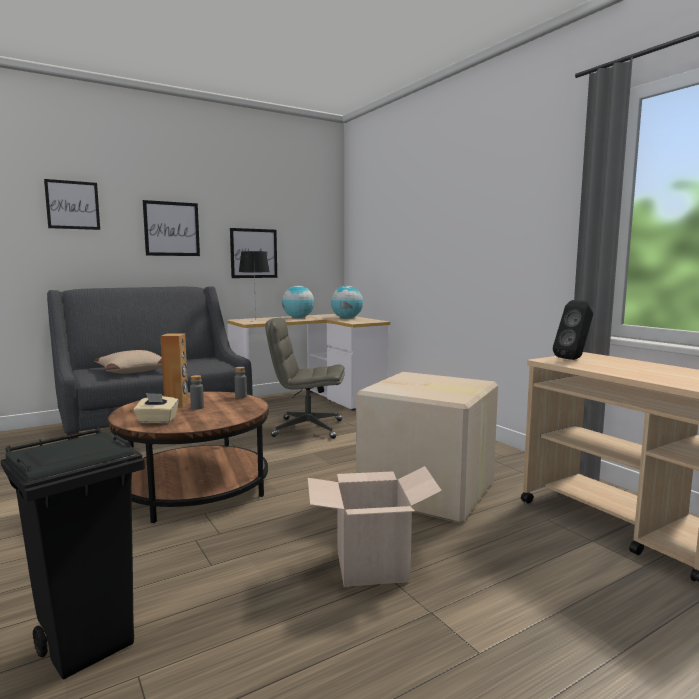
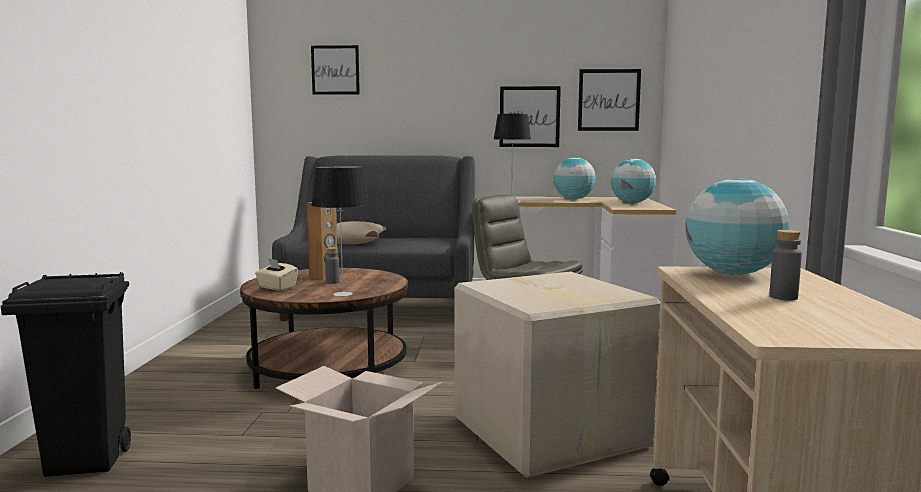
camera: 35 degrees right, 0 degrees up
picture [143,200,200,256] -> picture moved to [578,69,641,131]
grey bottle [234,367,247,398] -> grey bottle moved to [769,230,802,300]
black speaker [553,300,593,360] -> globe [685,178,789,275]
none -> table lamp [311,166,369,297]

